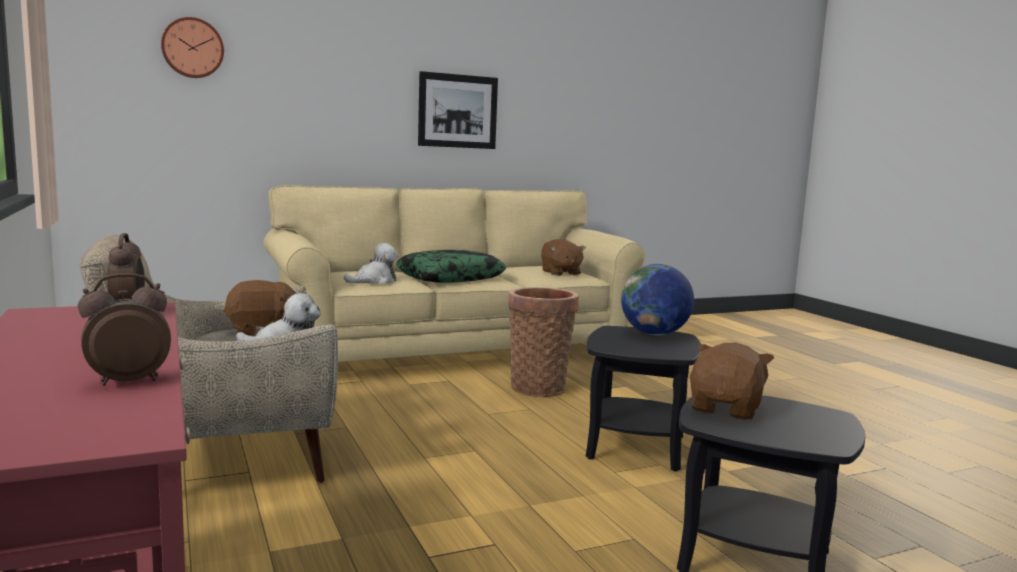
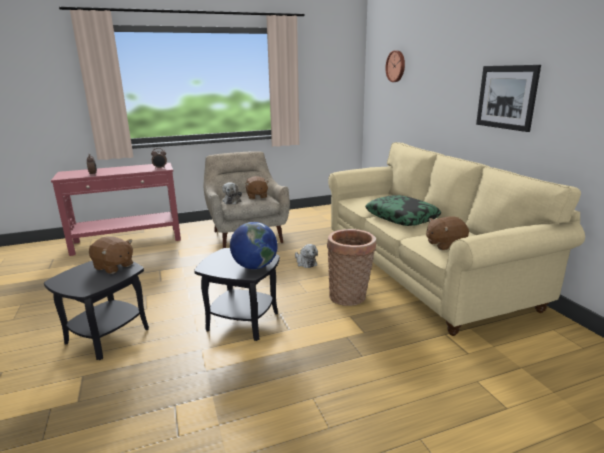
camera: 95 degrees right, 10 degrees up
plush toy [344,243,398,284] -> plush toy moved to [295,244,318,268]

